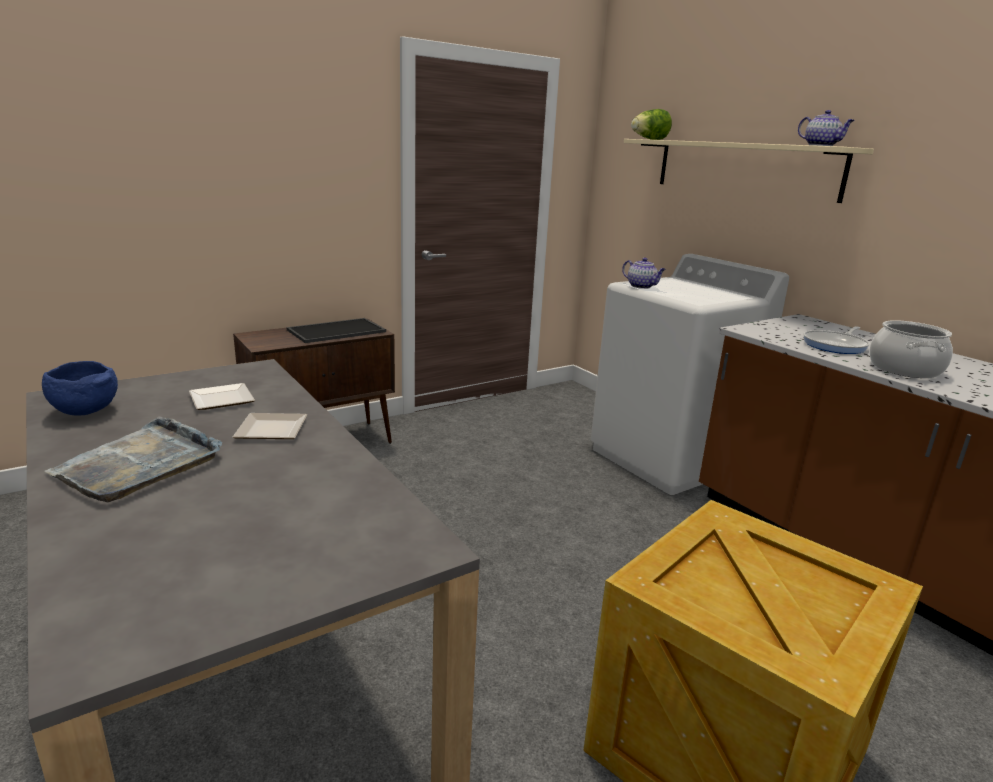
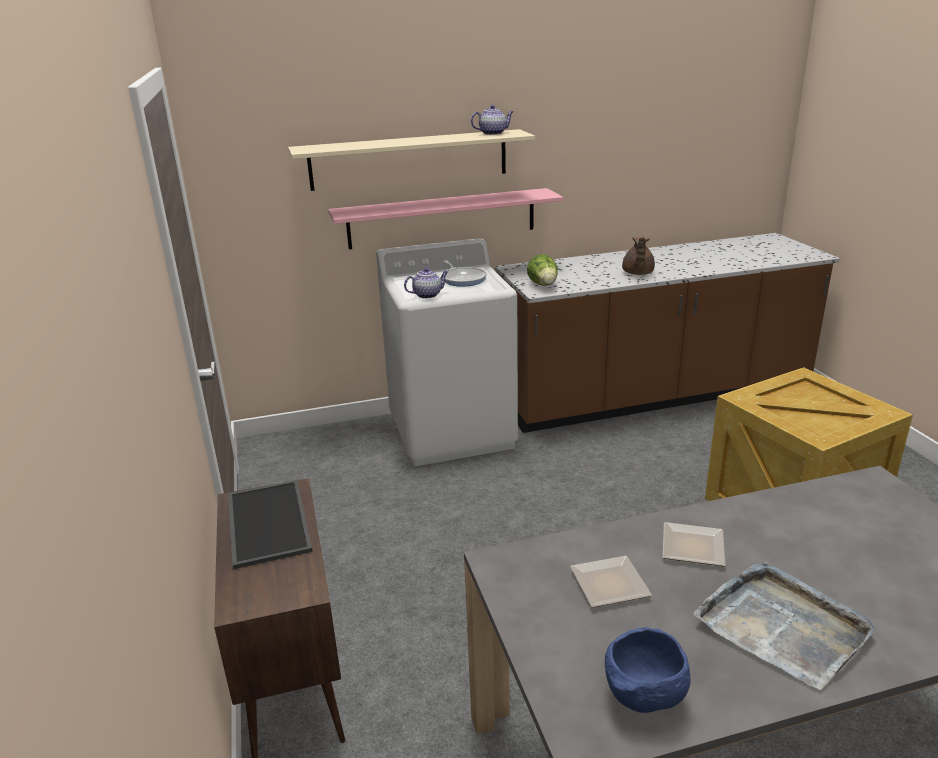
camera: 70 degrees left, 5 degrees up
lettuce [631,109,672,140] -> lettuce moved to [527,254,558,286]
frying pan [803,326,870,354] -> frying pan moved to [441,260,487,287]
cooking pot [870,320,953,378] -> brown teapot [622,236,655,275]
none -> pink shelf [328,188,563,249]

